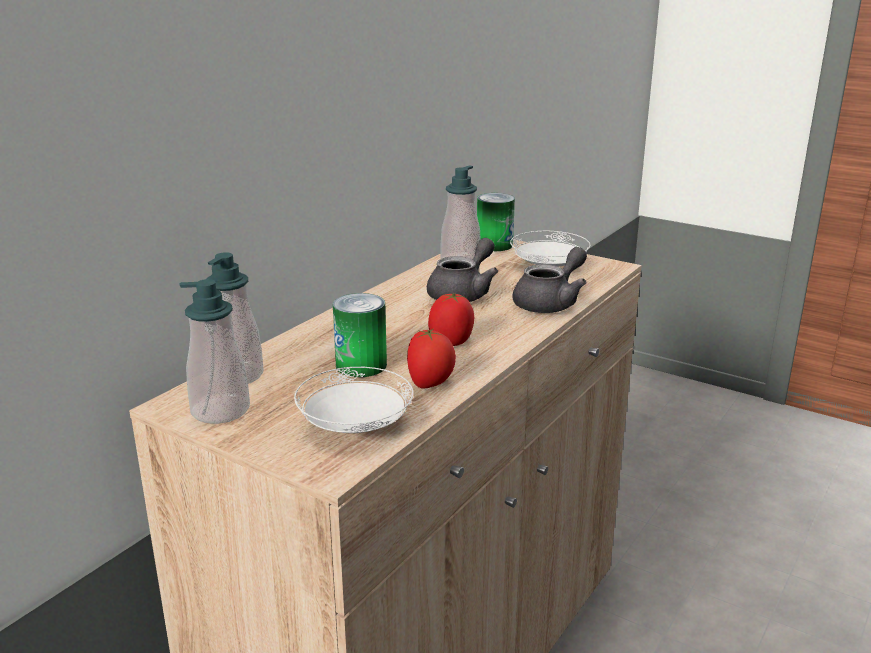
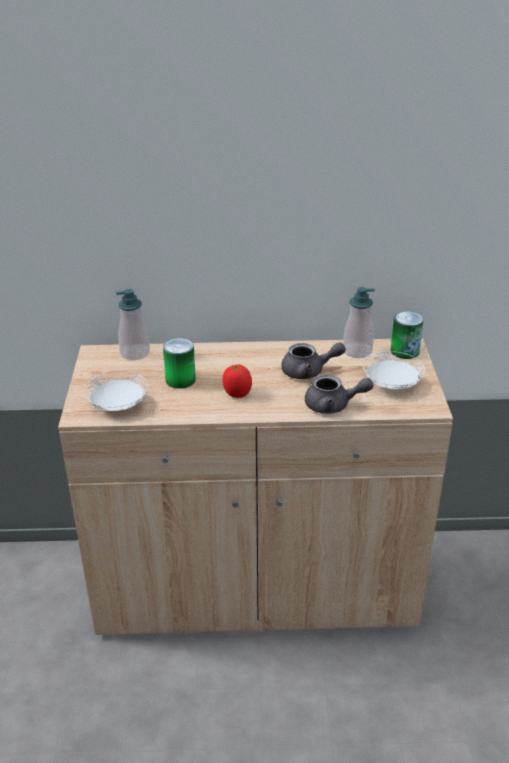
camera: 55 degrees right, 10 degrees up
soap dispenser [180,279,250,424] -> none
tomato [407,329,456,389] -> none

